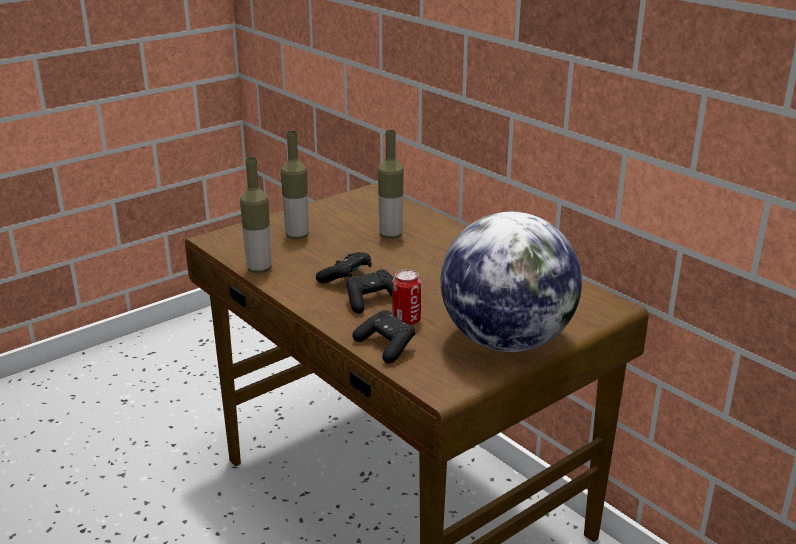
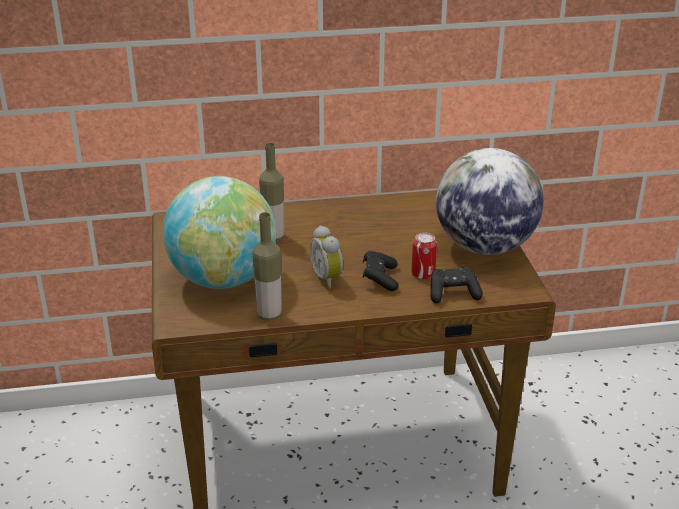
camera: 60 degrees left, 5 degrees up
bottle [281,130,309,240] -> globe [163,176,276,289]
black game controller [316,252,371,284] -> alarm clock [310,225,343,289]

